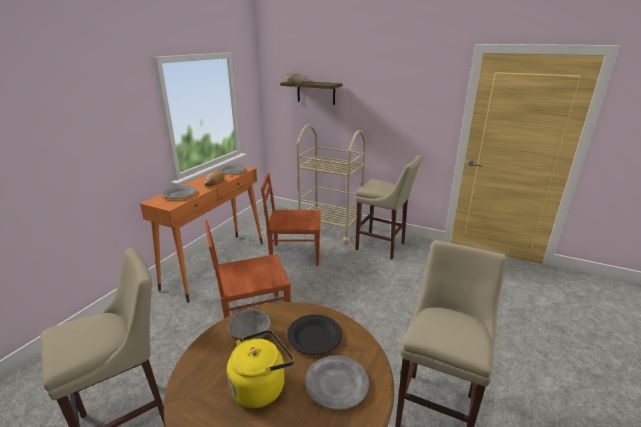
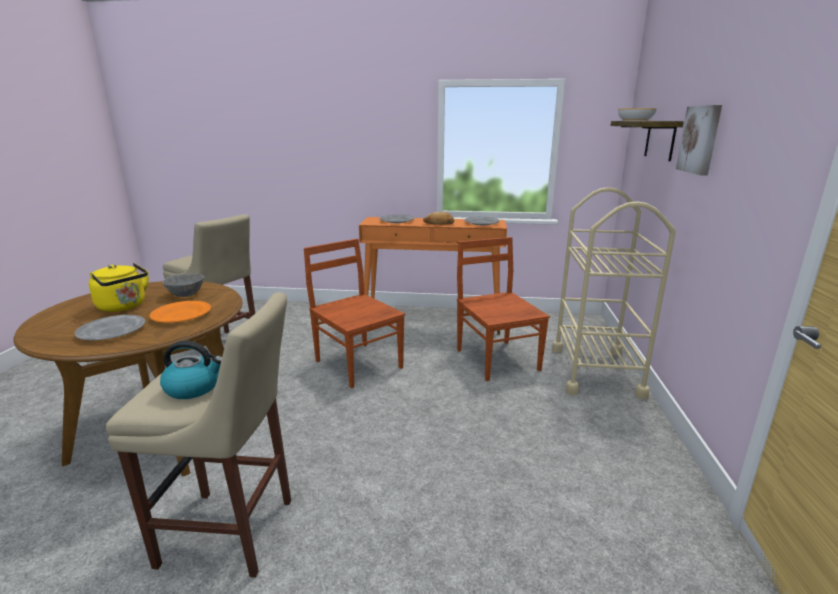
camera: 70 degrees right, 5 degrees down
black plate [287,315,342,355] -> orange plate [150,301,211,323]
beige stool [355,155,422,260] -> none
none -> kettle [160,341,222,399]
none -> picture [676,105,722,176]

